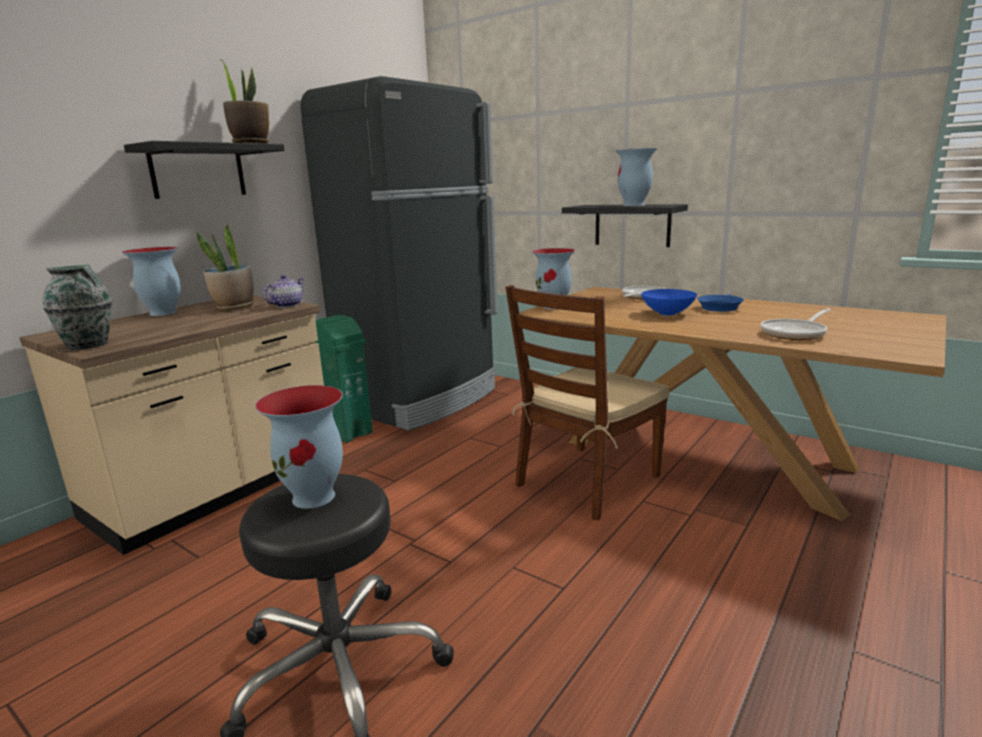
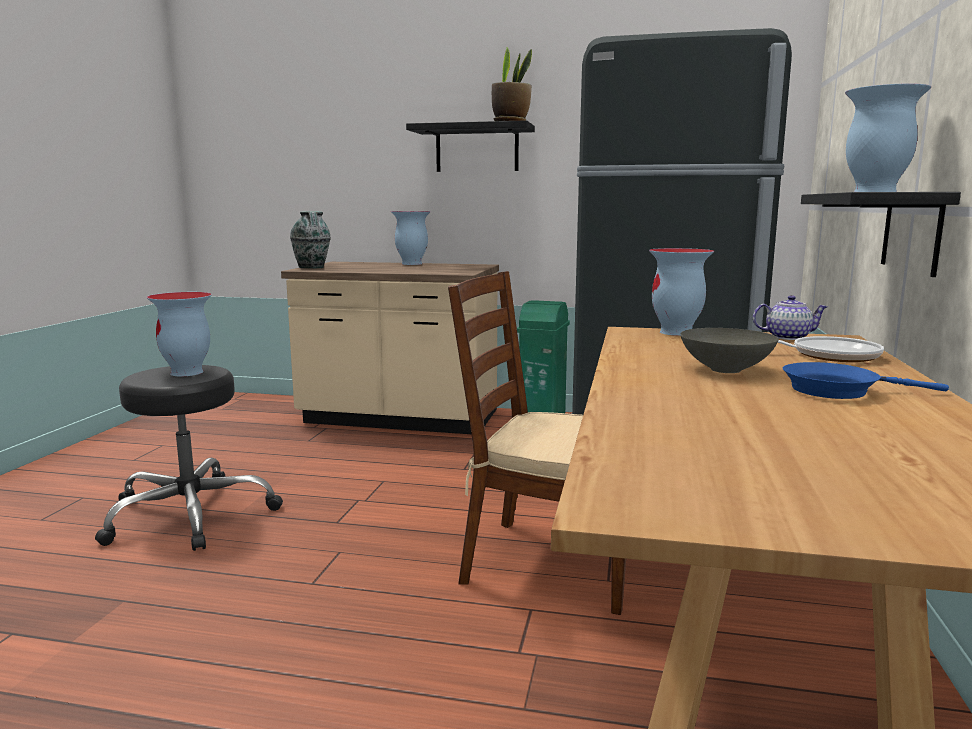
camera: 65 degrees right, 5 degrees down
potted plant [196,224,254,310] -> none
teapot [264,275,304,308] -> teapot moved to [753,295,828,340]
blue bowl [641,289,697,315] -> grey bowl [680,328,779,373]
frying pan [761,308,831,340] -> none

